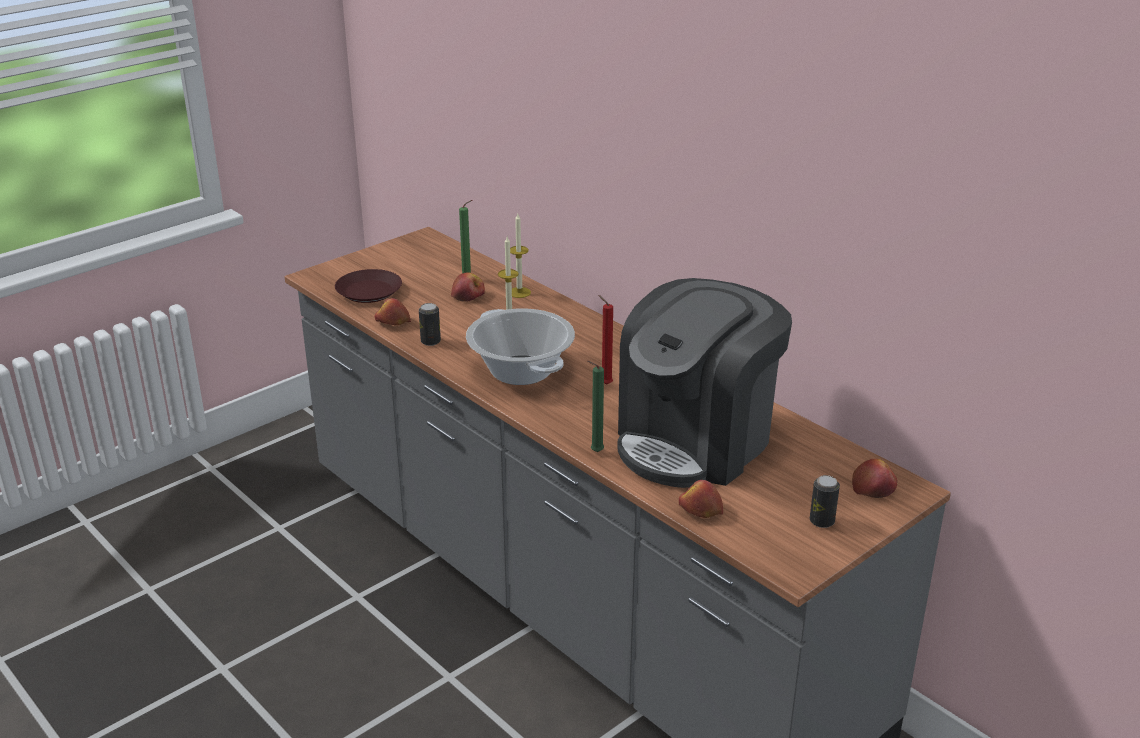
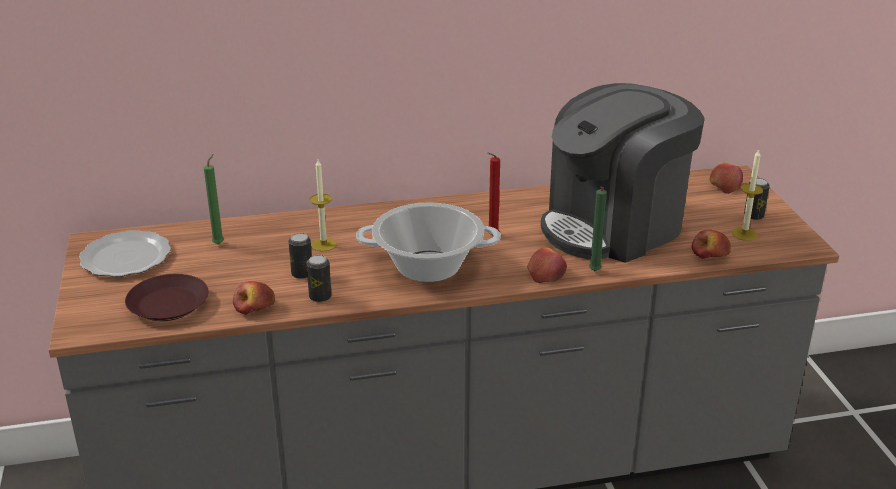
camera: 60 degrees left, 0 degrees up
apple [451,272,485,302] -> apple moved to [527,247,567,283]
candle [510,214,531,298] -> candle moved to [732,149,763,241]
coffee machine [618,278,792,488] -> coffee machine turned 75 degrees clockwise [541,83,705,263]
none -> plate [79,230,171,277]
none -> can [288,233,312,279]

